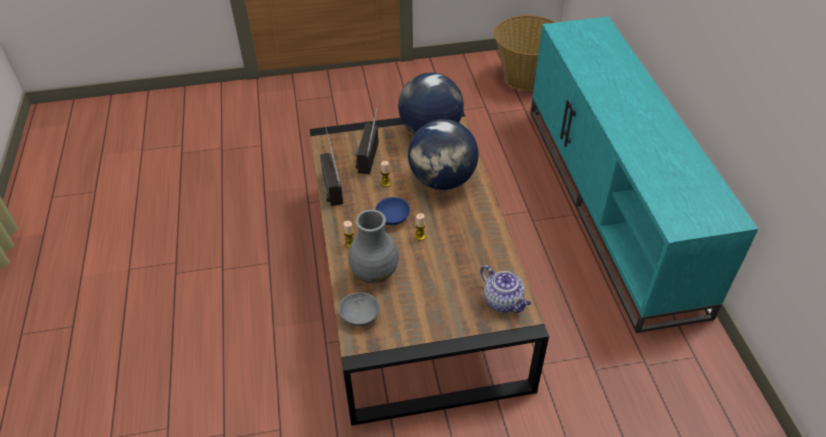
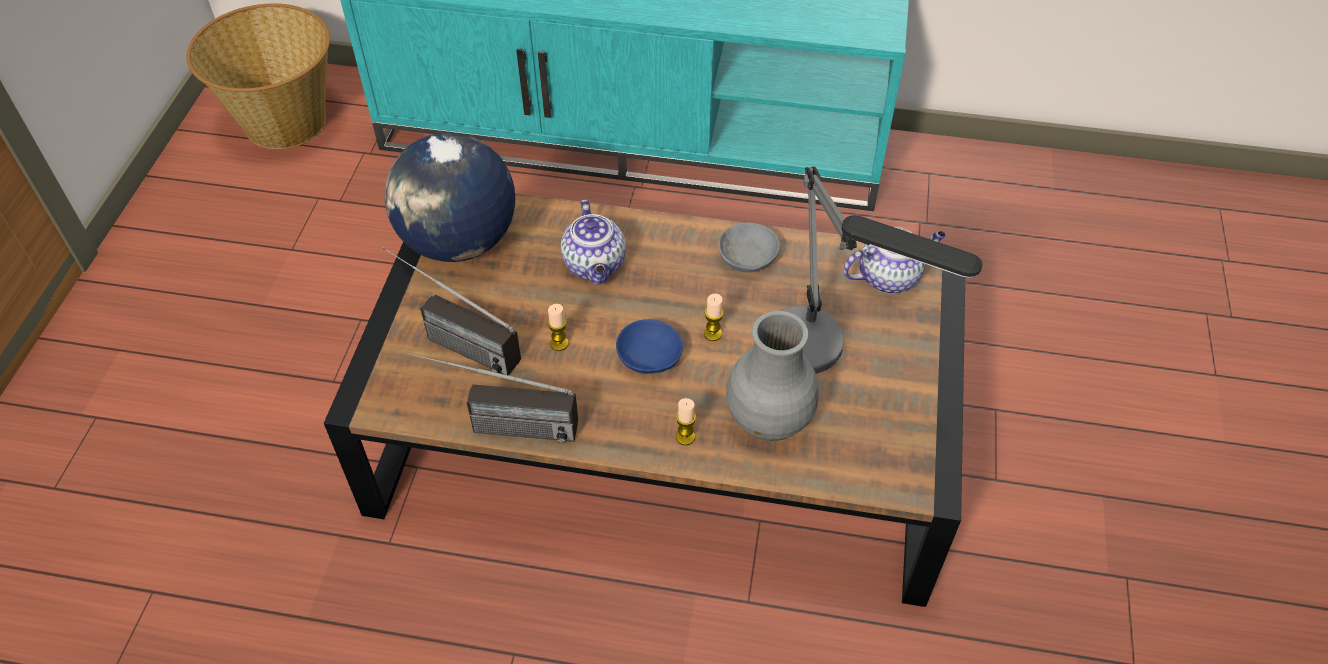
camera: 70 degrees left, 5 degrees up
grey bowl [339,292,379,326] -> grey bowl moved to [718,223,780,272]
globe [408,119,479,190] -> teapot [561,200,626,285]
none -> table lamp [780,167,983,374]

